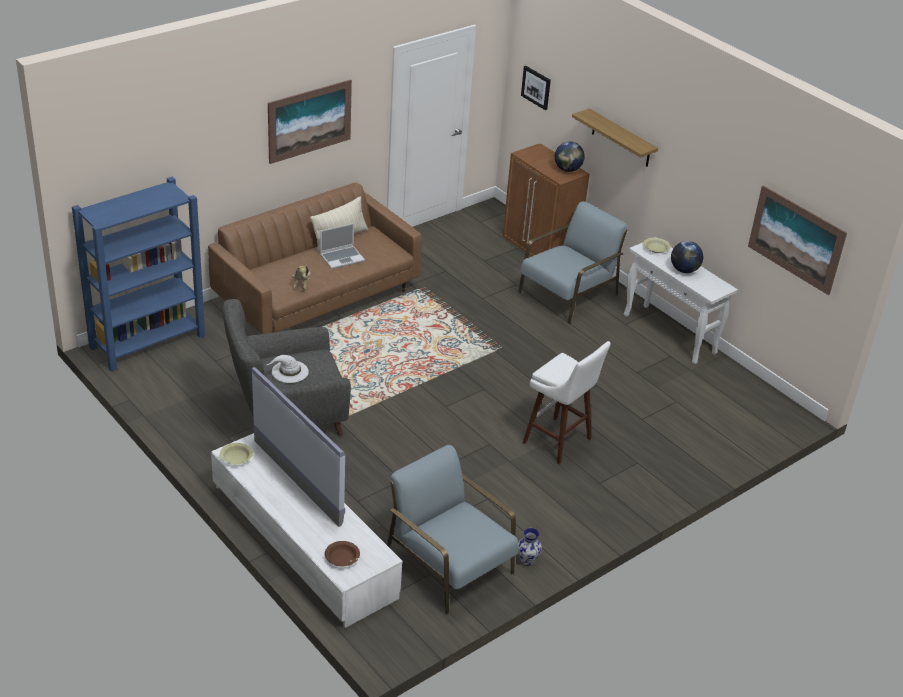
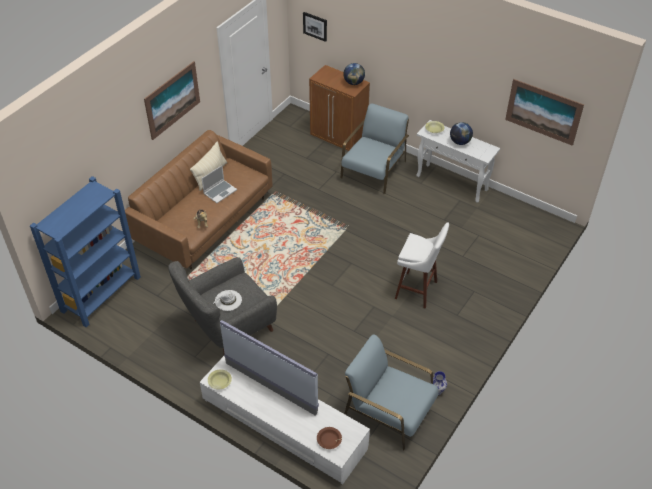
camera: 15 degrees left, 10 degrees up
shelf [572,108,658,167] -> none

